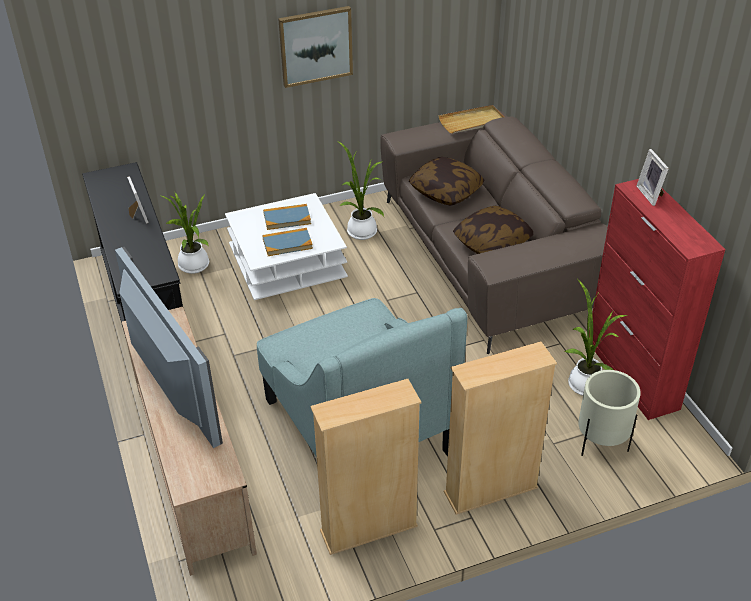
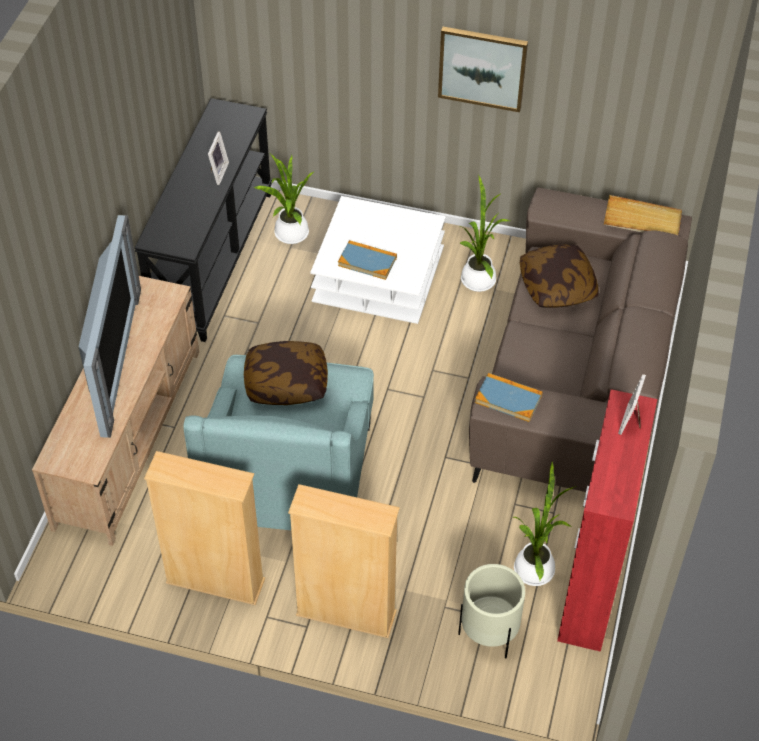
camera: 35 degrees right, 10 degrees up
book [263,204,311,230] -> book moved to [475,373,543,422]
pillow [453,206,533,254] -> pillow moved to [244,341,328,405]

